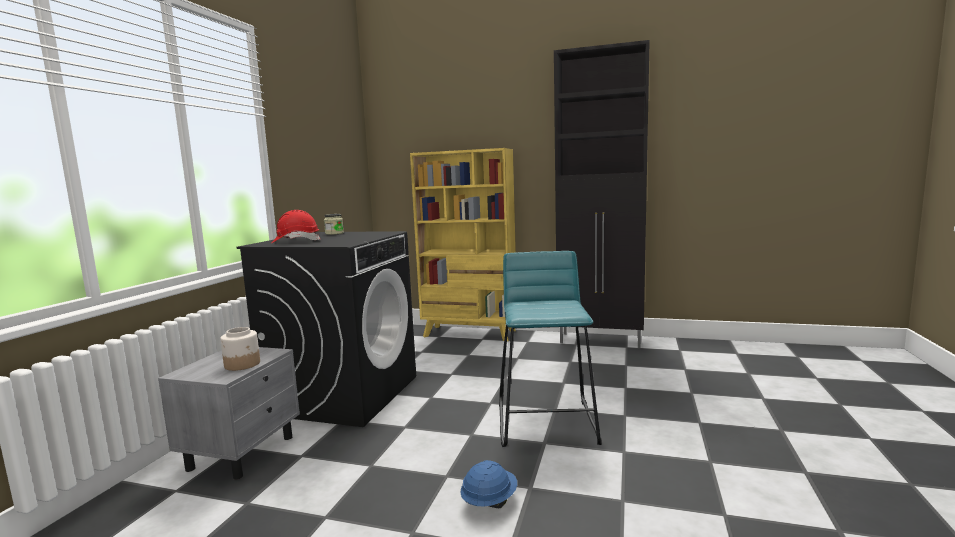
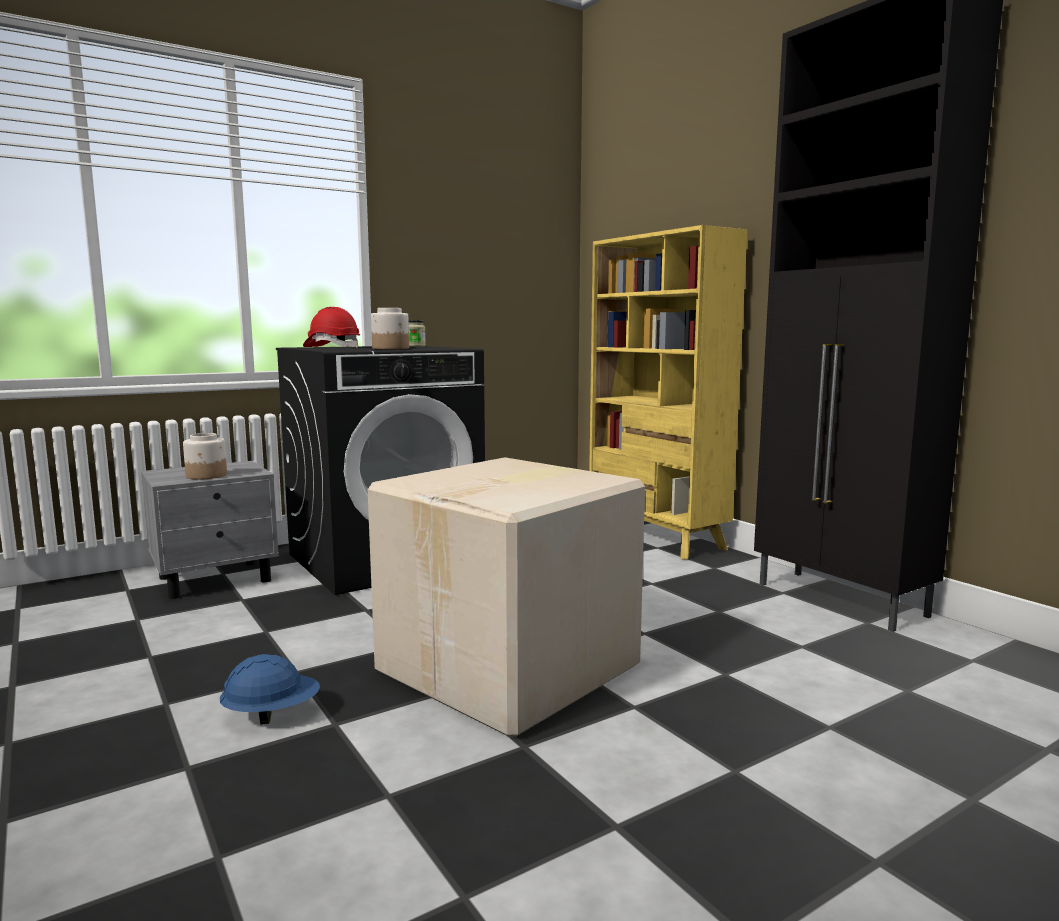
camera: 40 degrees right, 0 degrees up
turquoise stool [499,251,602,447] -> cardboard box [368,457,645,739]
none -> jar [371,308,409,349]

